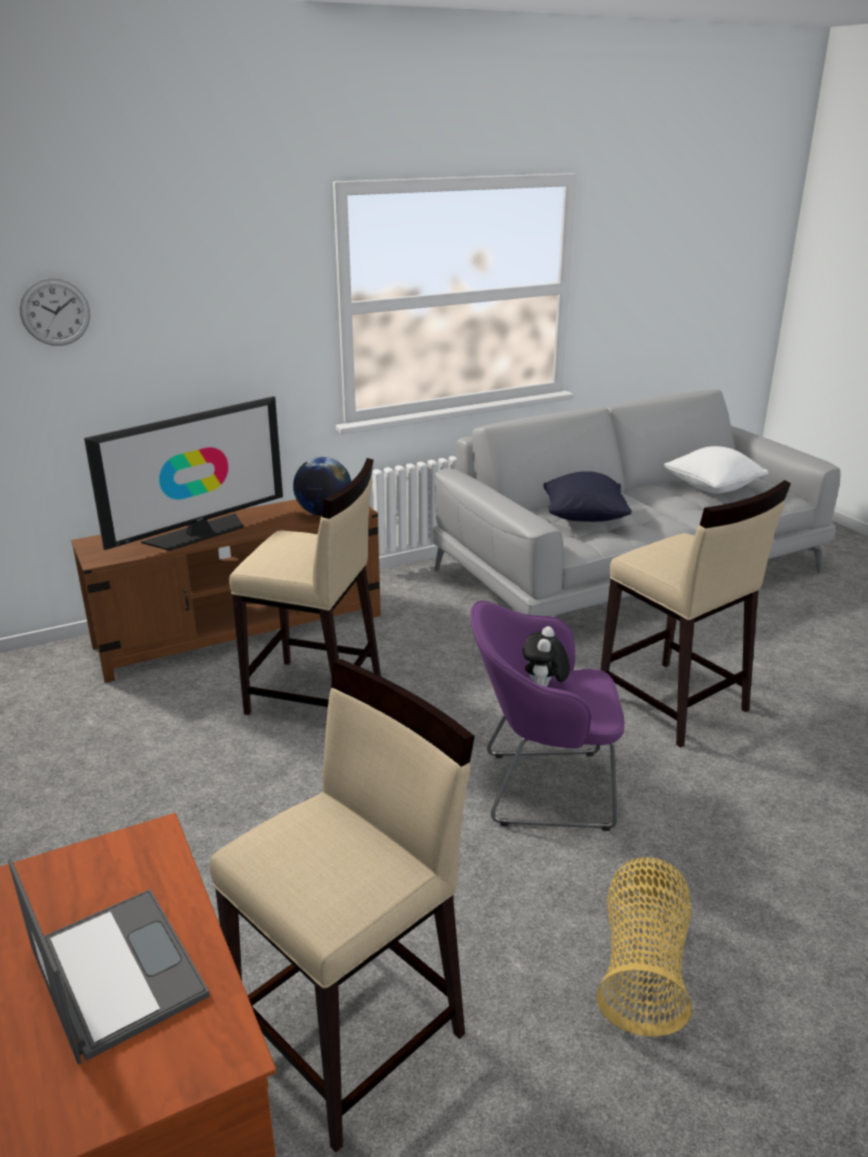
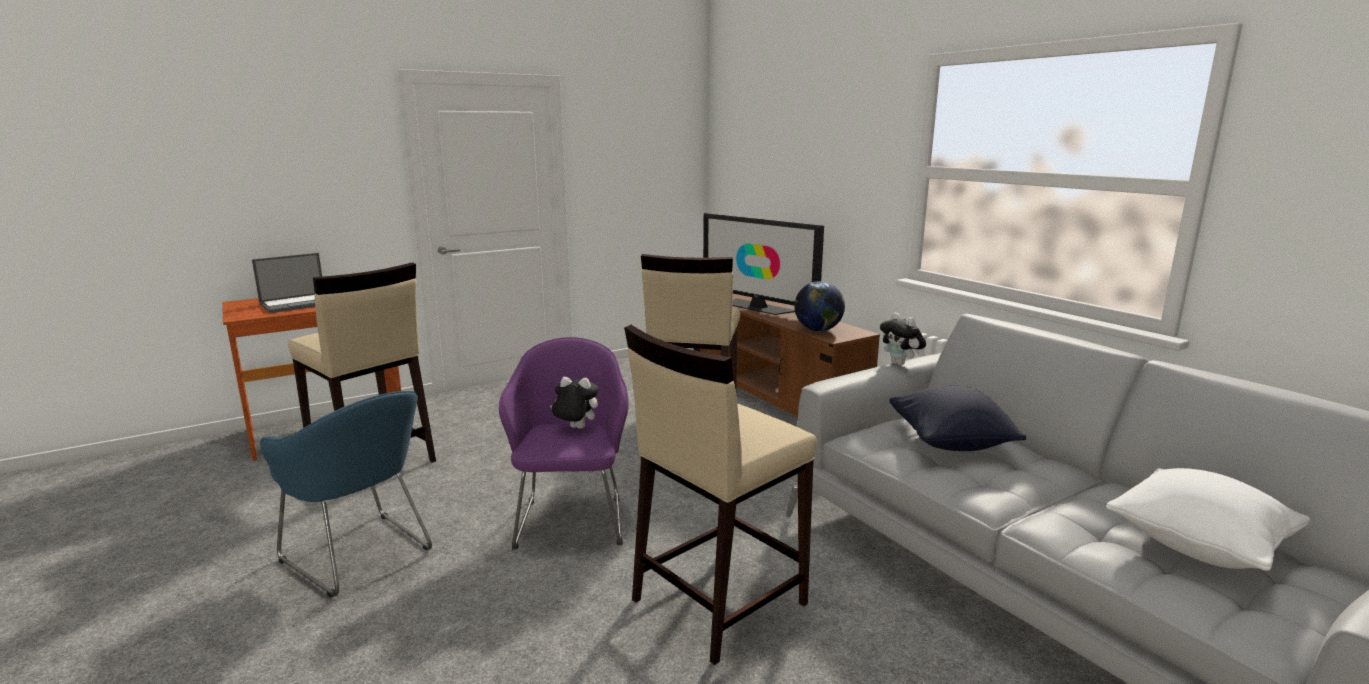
camera: 85 degrees right, 10 degrees down
wall clock [20,278,90,346] -> none
basket [596,857,692,1037] -> blue armchair [260,391,432,597]
none -> plush toy [880,313,926,365]

